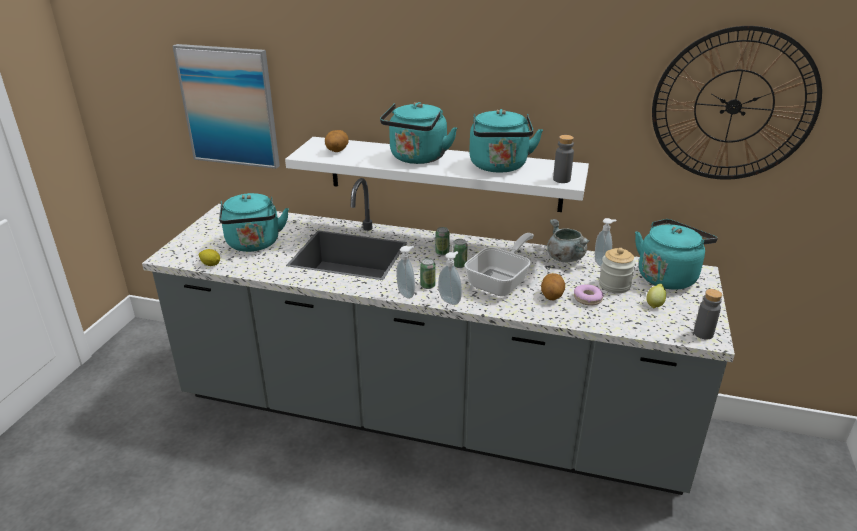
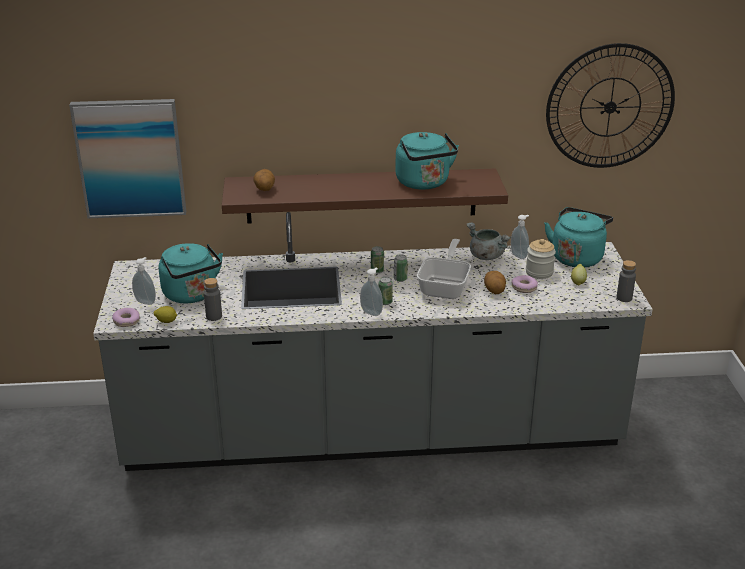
camera: 20 degrees left, 0 degrees up
white shelf [285,137,589,212] -> brown shelf [222,169,508,224]
turquoise kettle [380,102,457,164] -> none
soap dispenser [438,251,462,305] -> soap dispenser moved to [132,257,156,305]
grey bottle [553,135,574,183] -> grey bottle moved to [204,278,222,321]
none -> donut [112,308,140,327]

